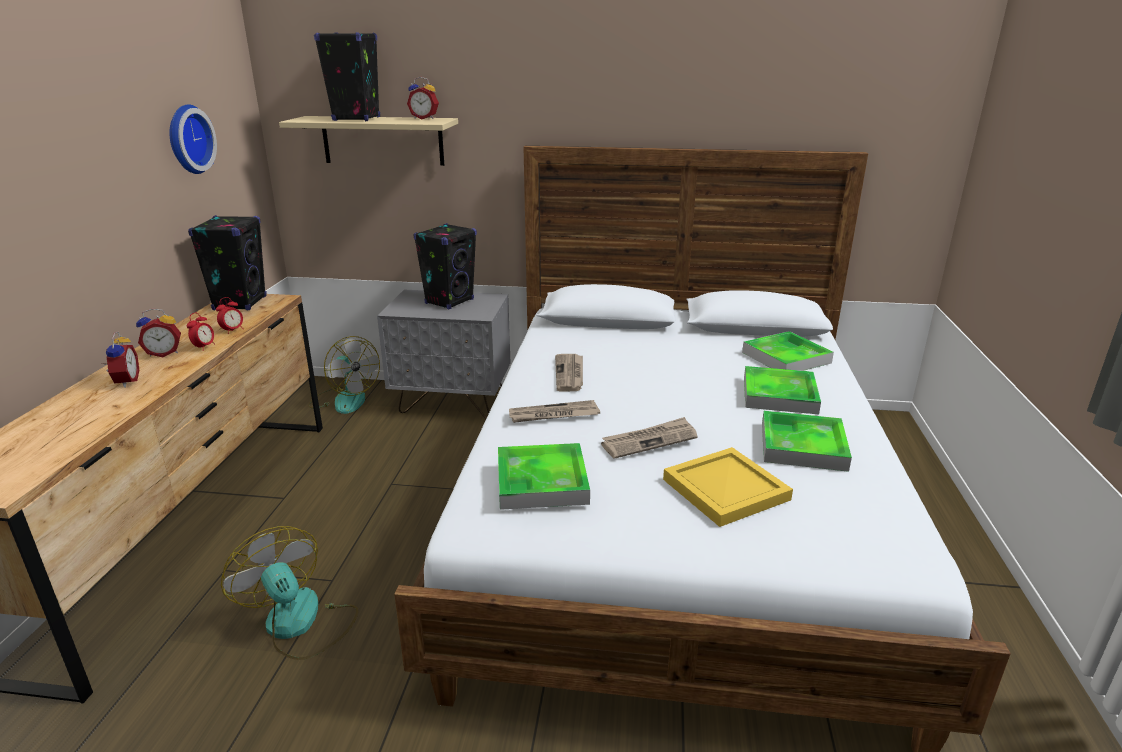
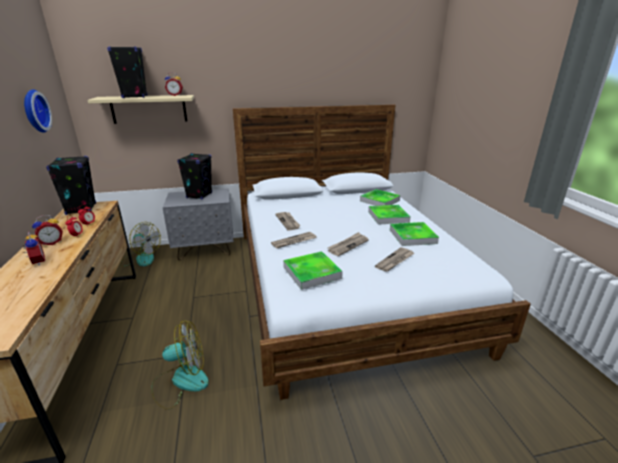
camera: 20 degrees left, 0 degrees up
fan [221,526,358,660] -> fan turned 135 degrees clockwise [151,320,209,410]
yellow tray [663,447,793,527] -> newspaper [375,247,415,272]

